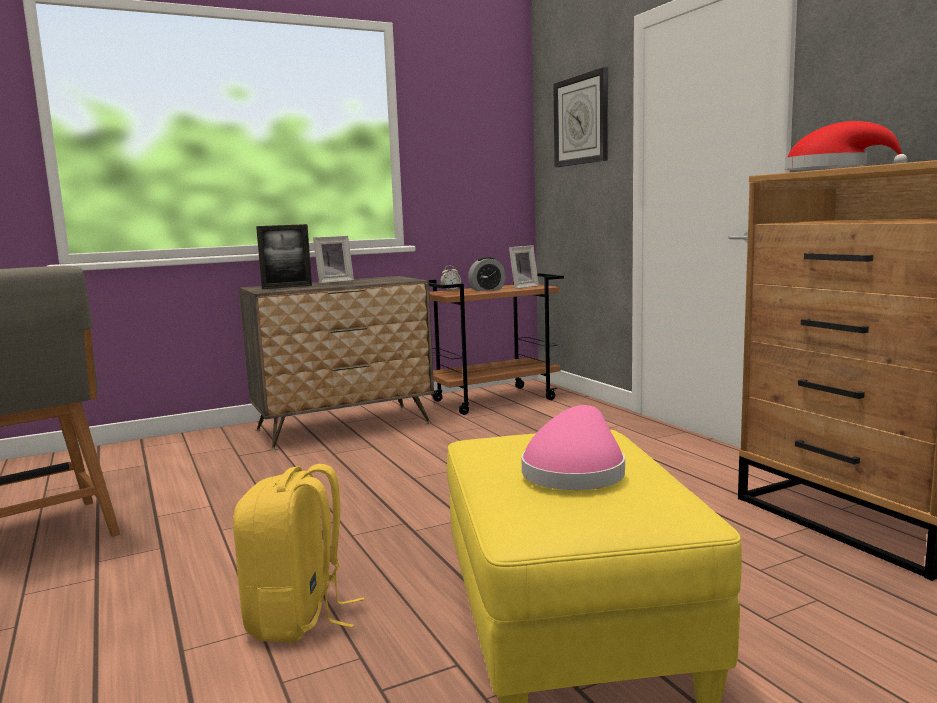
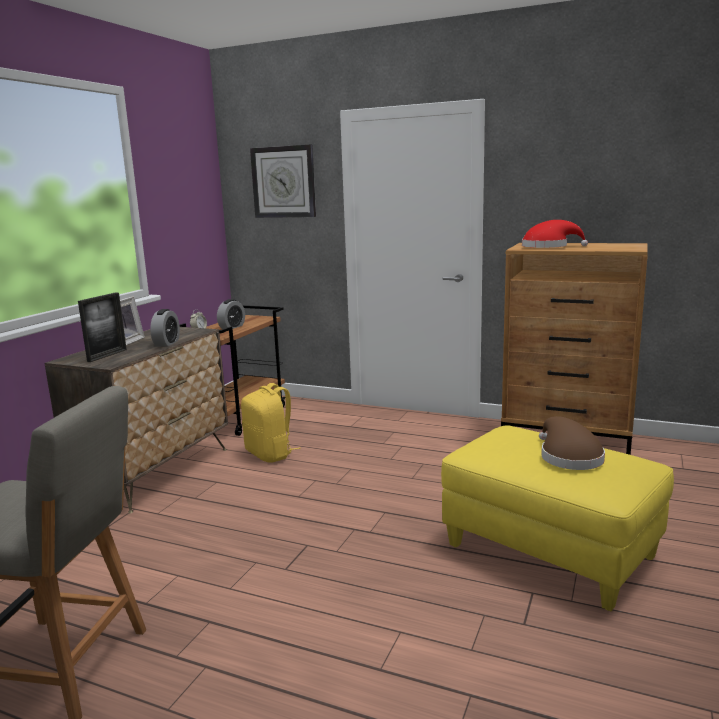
camera: 40 degrees left, 5 degrees up
yellow backpack [233,464,364,642] -> yellow backpack moved to [241,383,301,463]
picture frame [509,245,539,289] -> none
pink hat [521,405,625,490] -> brown hat [539,416,605,470]
none -> alarm clock [150,309,180,347]

